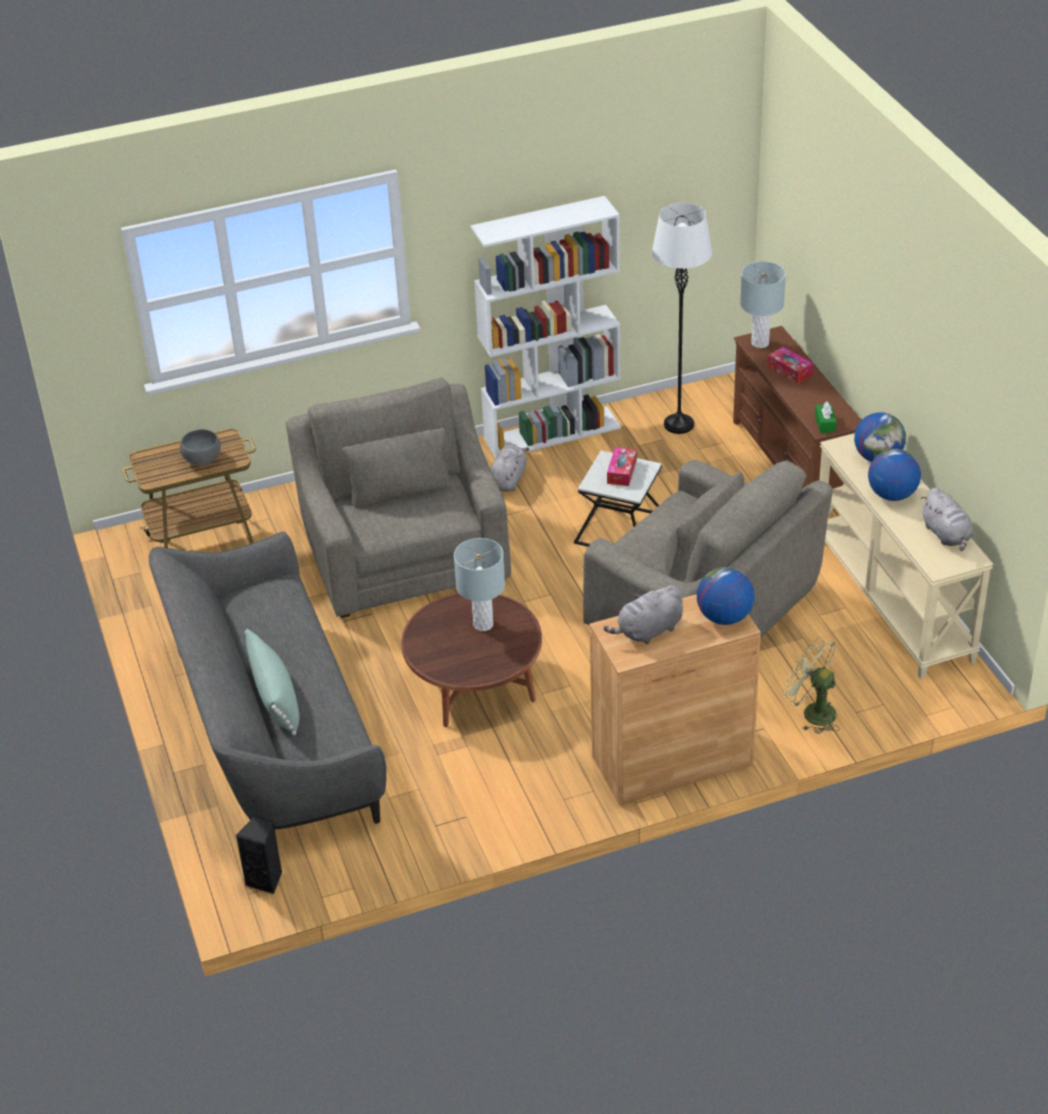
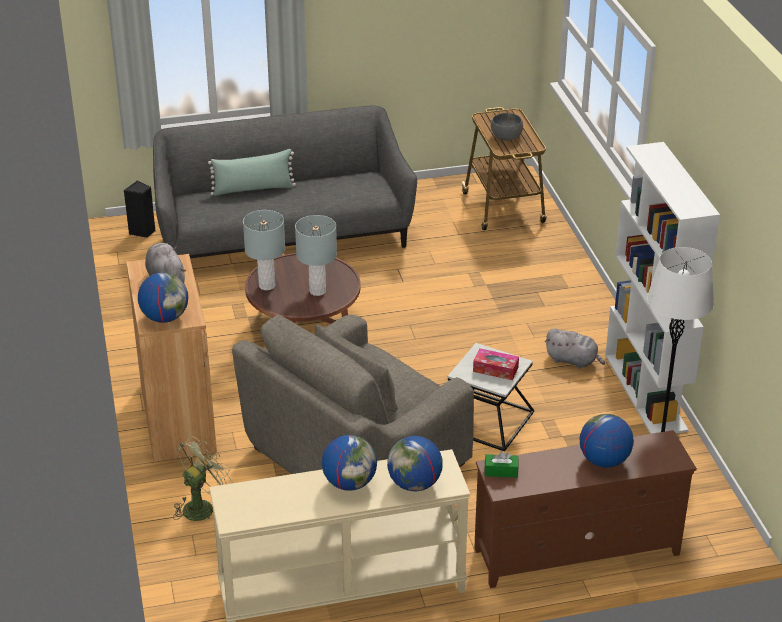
camera: 95 degrees right, 5 degrees down
grey armchair [286,377,511,618] -> none
grey table lamp [740,261,786,348] -> grey table lamp moved to [243,210,285,290]
tissue box [768,347,813,384] -> globe [580,414,634,468]
grey plush toy [921,488,973,551] -> none

